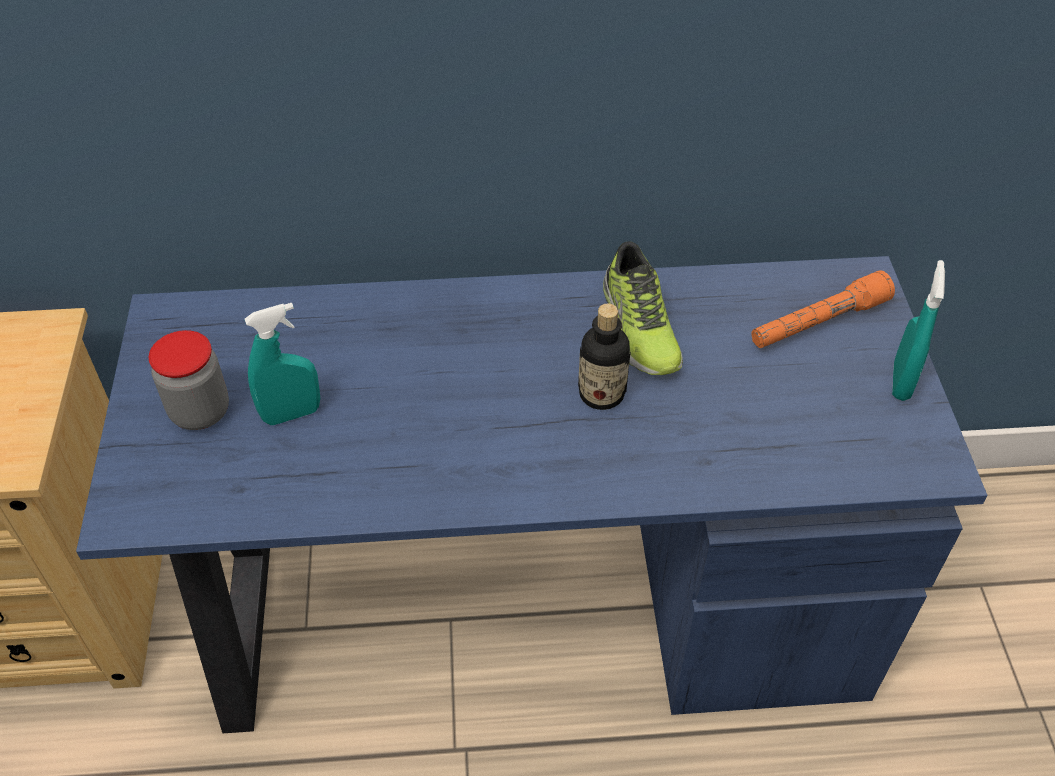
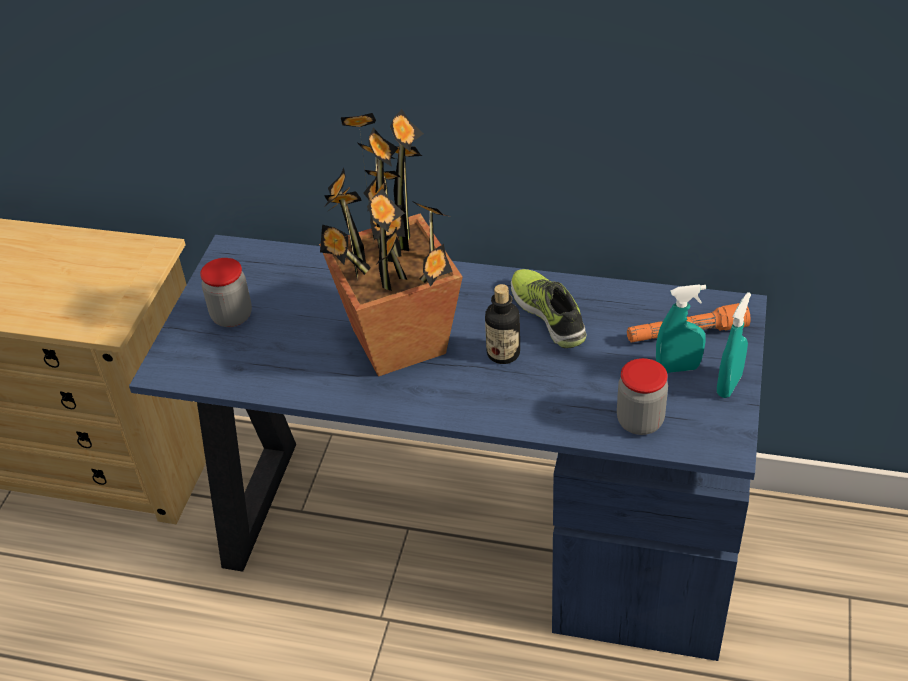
camera: 20 degrees right, 5 degrees down
turquoise spray bottle [245,303,320,425] -> turquoise spray bottle moved to [656,284,706,373]
shoe [603,241,683,375] -> shoe turned 150 degrees clockwise [511,269,586,348]
none -> potted plant [319,109,463,377]
none -> jar [617,358,668,435]

